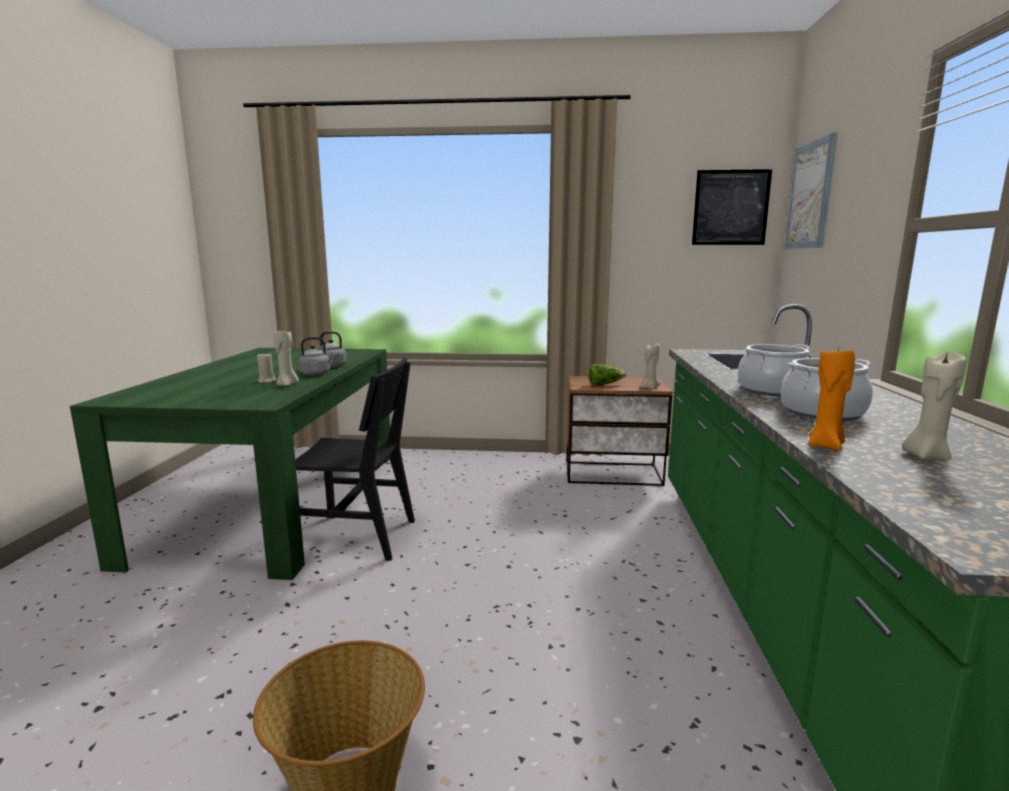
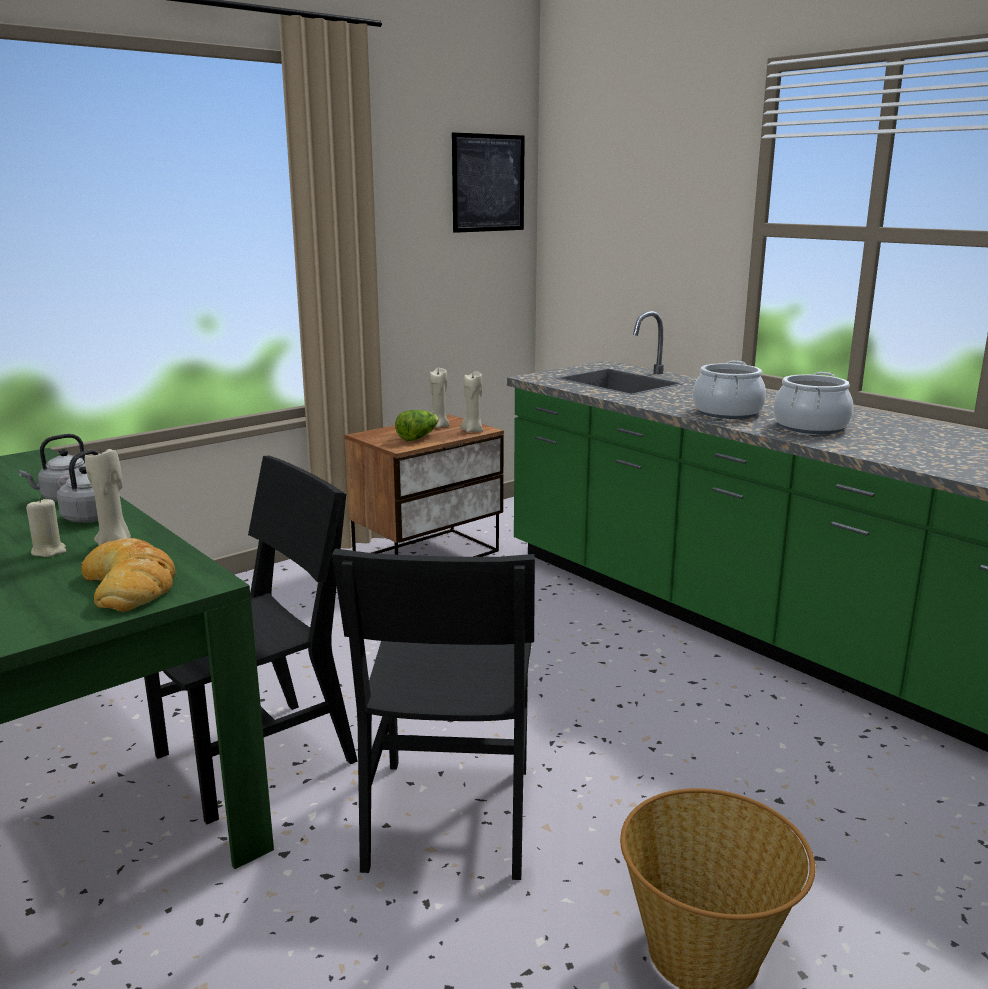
camera: 45 degrees left, 5 degrees up
picture [784,132,838,249] -> none
orange candle [808,348,855,450] -> none
beige candle [902,352,966,461] -> beige candle moved to [429,368,450,428]
none -> bread [81,538,175,612]
none -> black chair [332,549,535,880]

